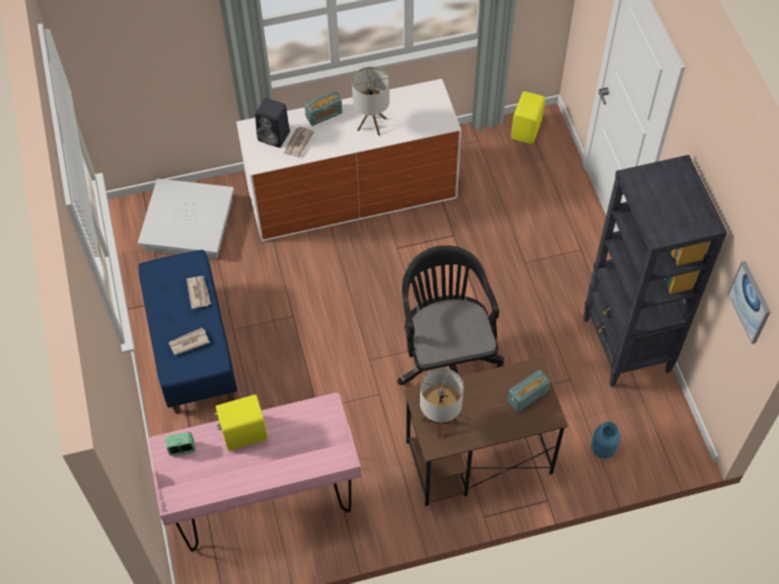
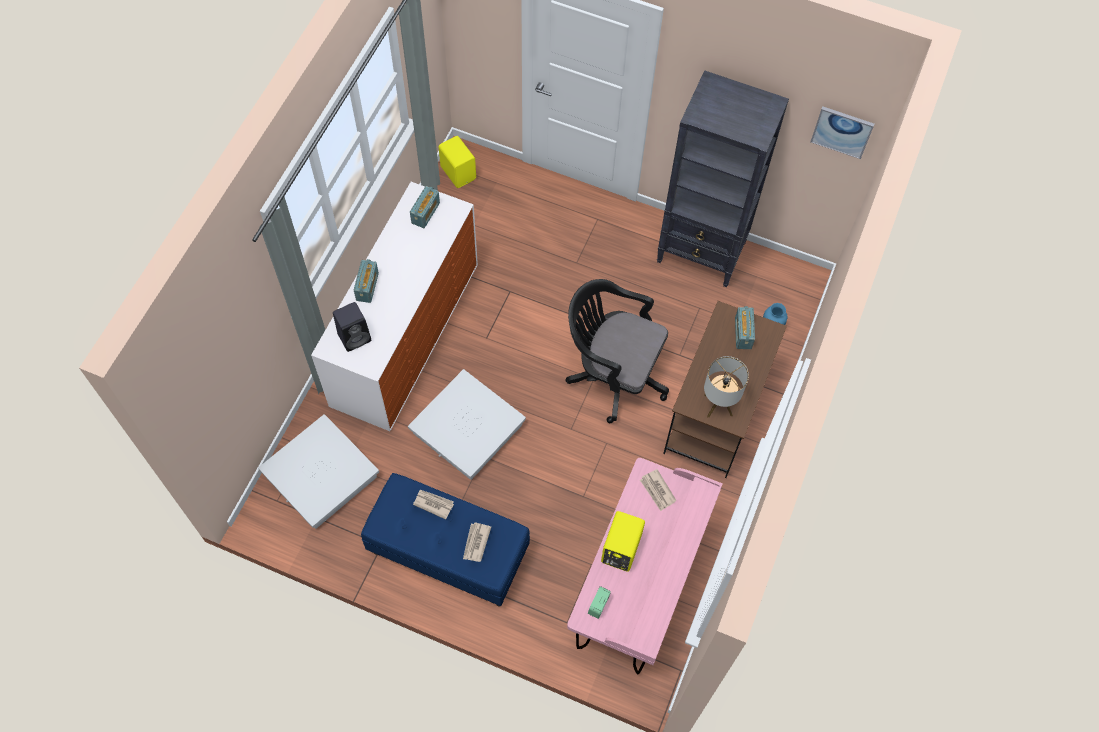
camera: 55 degrees left, 5 degrees up
newspaper [283,127,314,157] -> newspaper moved to [640,469,677,511]
table lamp [352,67,390,136] -> none
none -> white storage box [408,369,526,480]
none -> radio [410,186,440,228]

